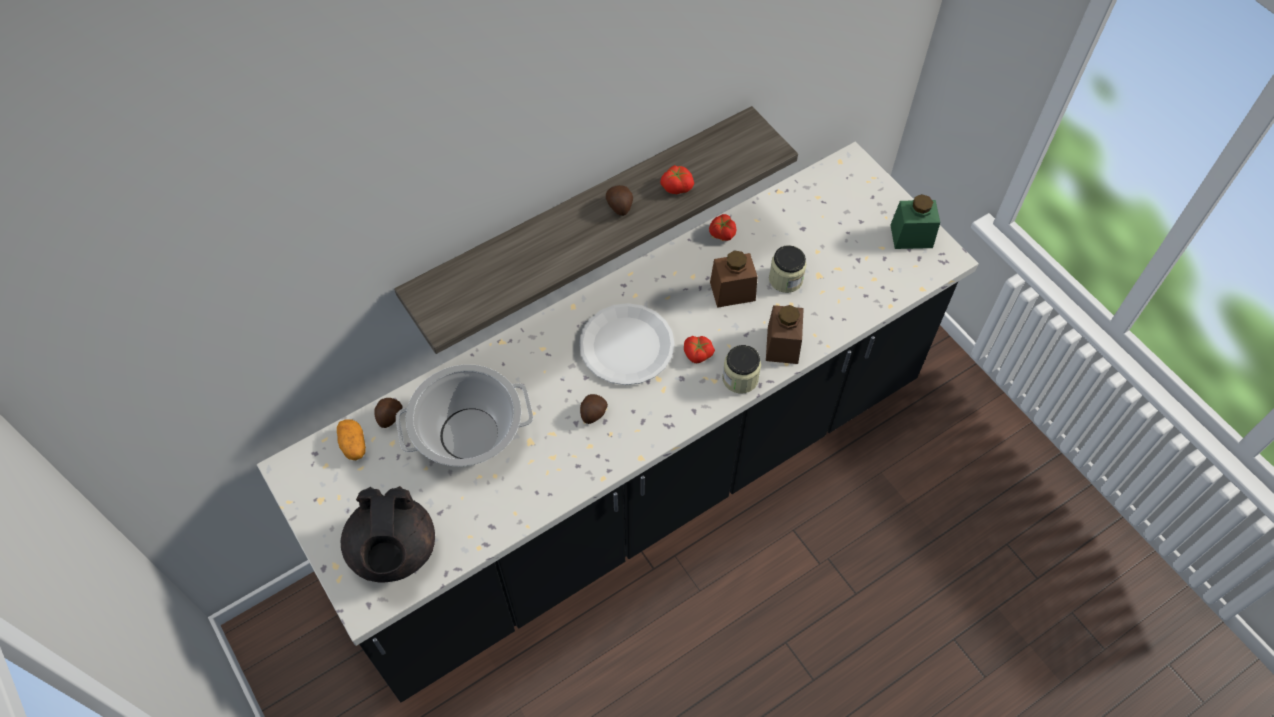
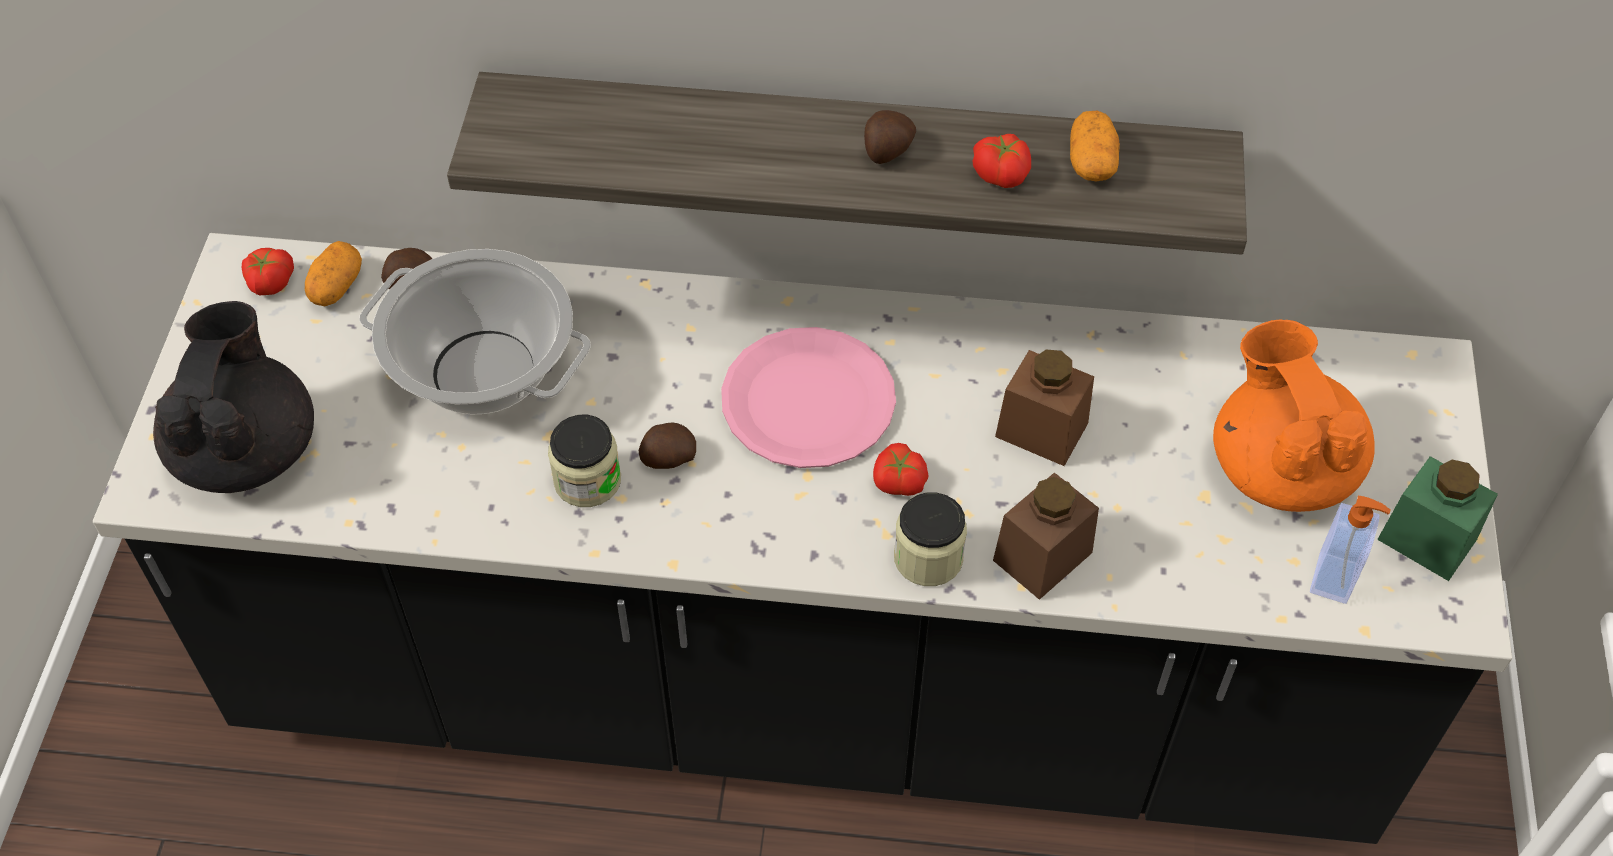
camera: 40 degrees right, 5 degrees down
black teapot [341,486,435,583] -> black teapot turned 150 degrees clockwise [153,301,314,493]
white plate [579,303,675,385] -> pink plate [721,327,896,468]
tomato [709,214,736,241] -> tomato moved to [242,248,294,295]
jar [769,245,807,293] -> jar moved to [548,415,621,507]
none -> potato [1070,110,1120,181]
none -> orange teapot [1213,319,1375,512]
none -> soap dispenser [1310,496,1391,604]

